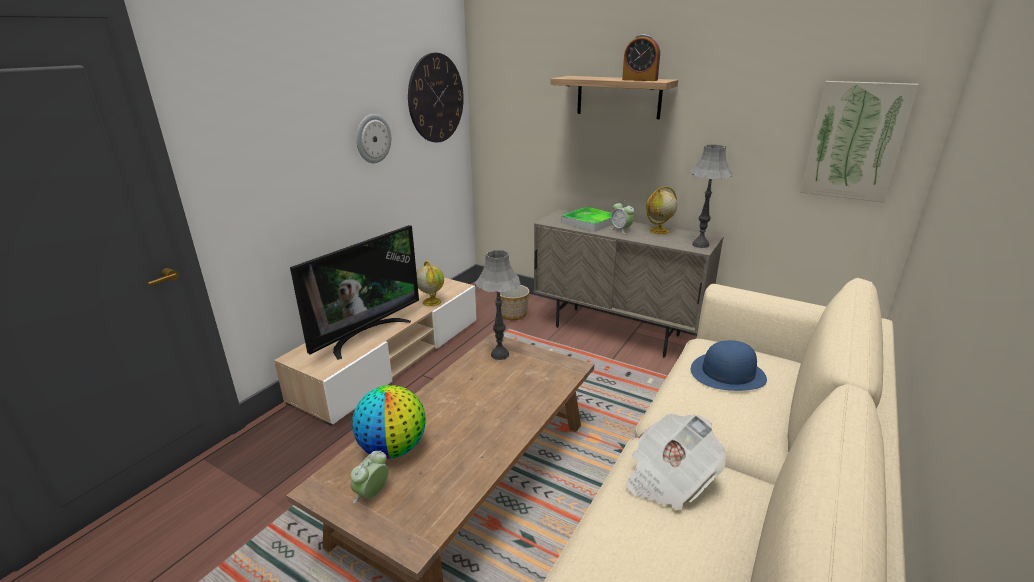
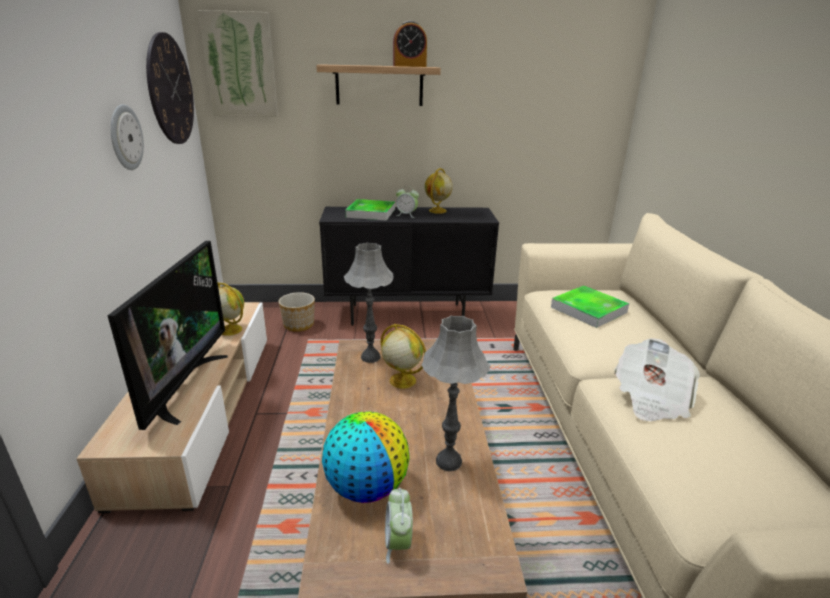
camera: 35 degrees left, 0 degrees up
beige cabinet [534,209,723,358] -> black cabinet [319,207,499,326]
grey table lamp [690,145,732,248] -> grey table lamp moved to [421,316,491,471]
blue hat [691,340,767,391] -> tray [551,286,629,328]
picture [800,81,919,203] -> picture moved to [198,10,278,117]
none -> globe [381,324,426,389]

